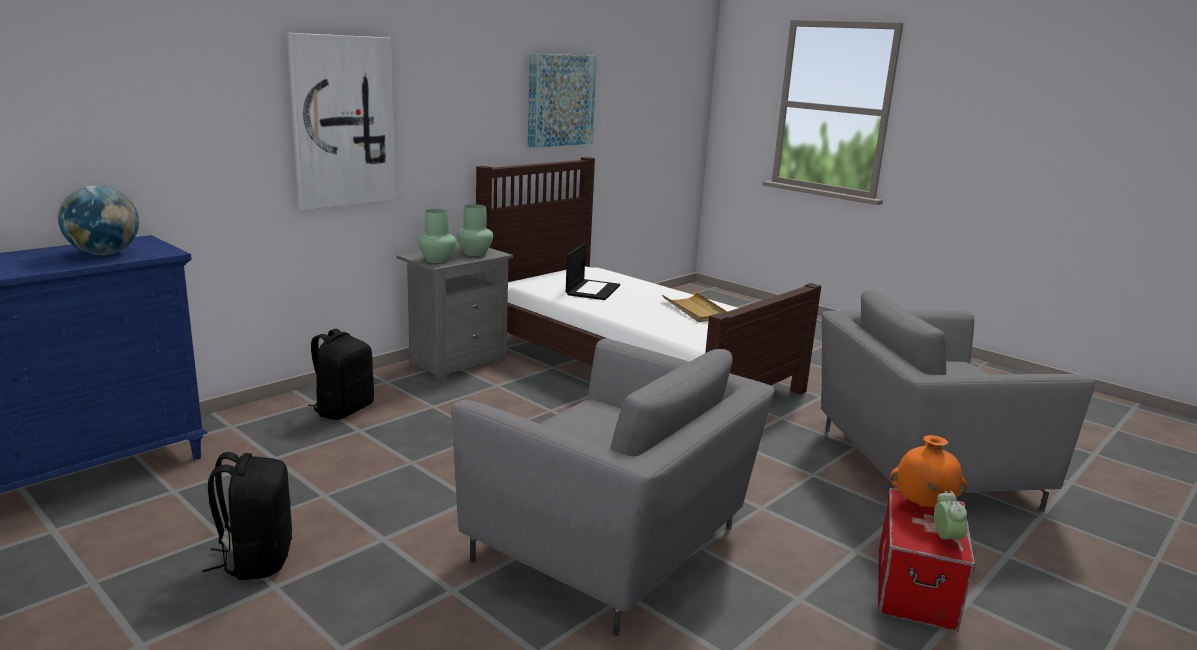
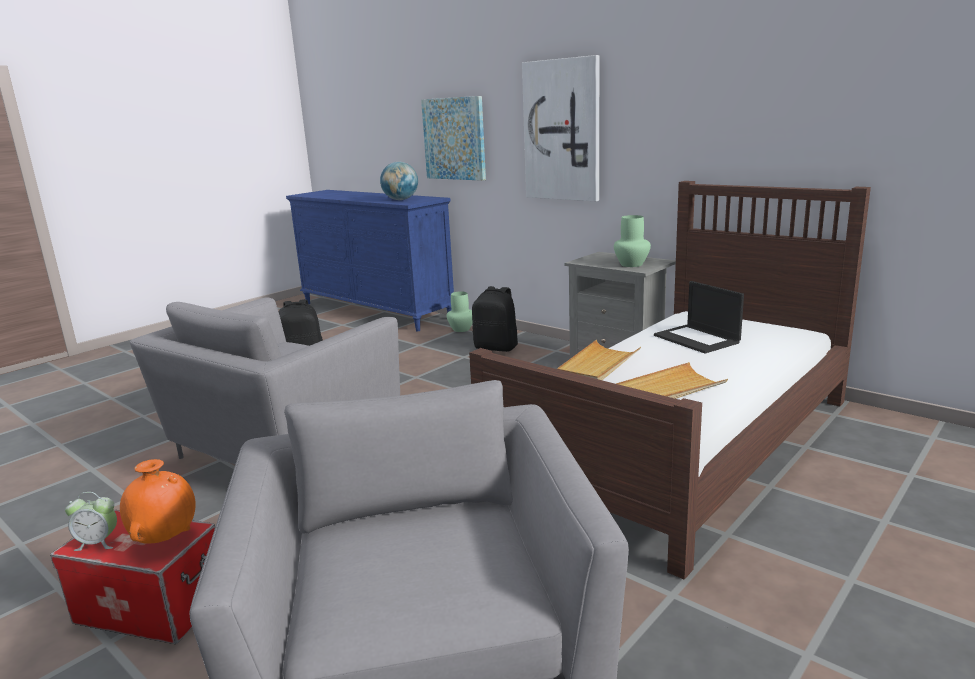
camera: 90 degrees right, 0 degrees up
green vase [418,209,456,263] -> green vase moved to [447,291,473,332]
picture [528,53,597,148] -> picture moved to [421,96,486,181]
laptop [566,243,620,300] -> laptop turned 45 degrees clockwise [654,281,744,353]
none -> beige tray [557,340,641,380]

